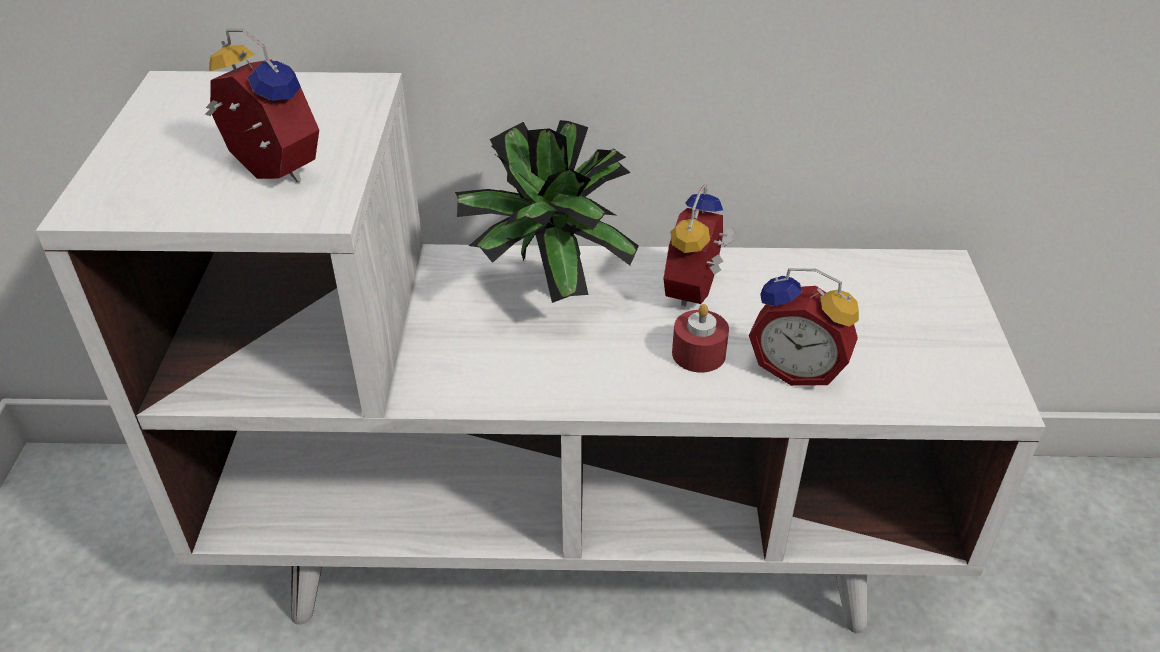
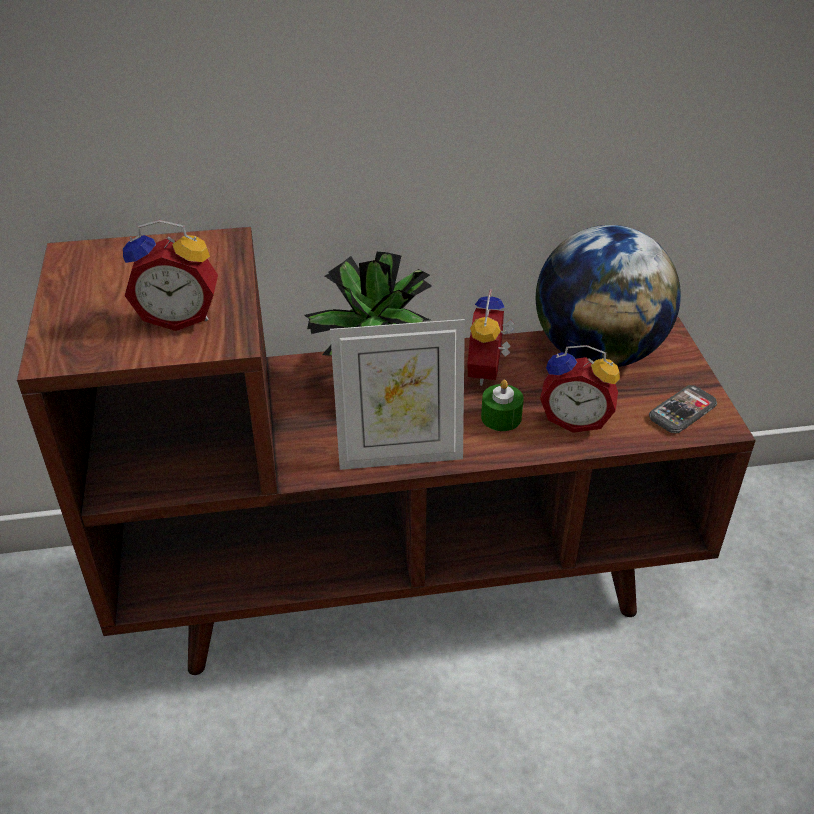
camera: 10 degrees left, 0 degrees up
white tv stand [36,71,1046,633] -> brown tv stand [17,227,756,675]
alarm clock [205,29,319,182] -> alarm clock turned 150 degrees clockwise [123,220,218,331]
red candle [672,304,729,373] -> green candle [481,380,524,431]
none -> picture frame [330,319,465,470]
none -> globe [536,225,681,367]
none -> phone [649,385,717,433]

